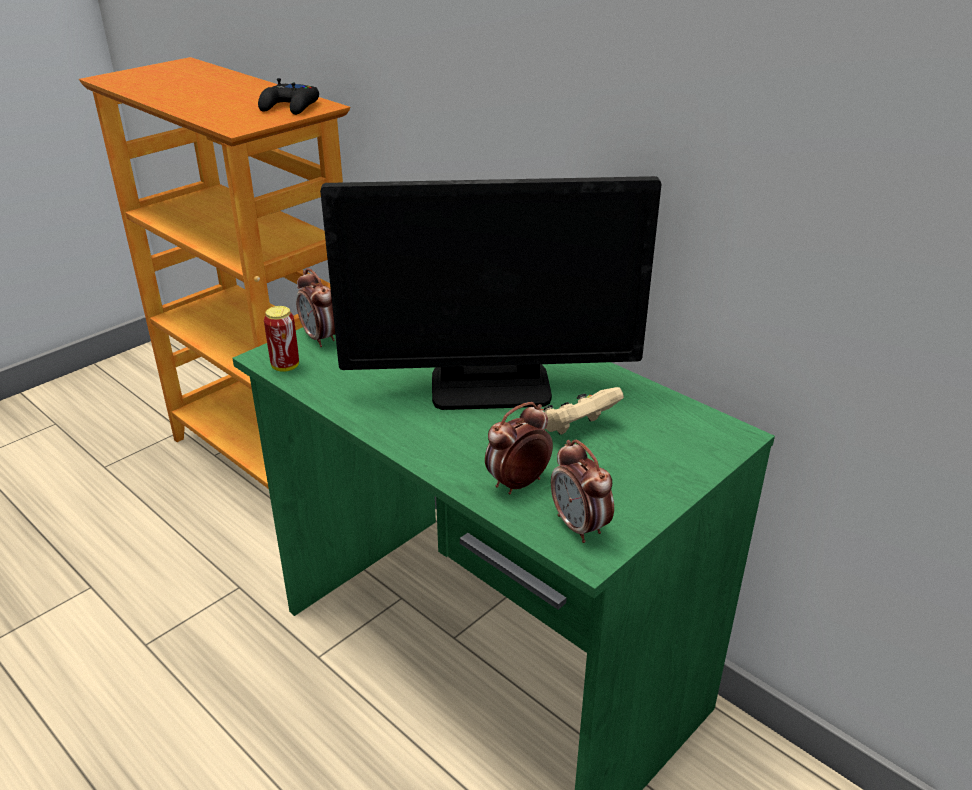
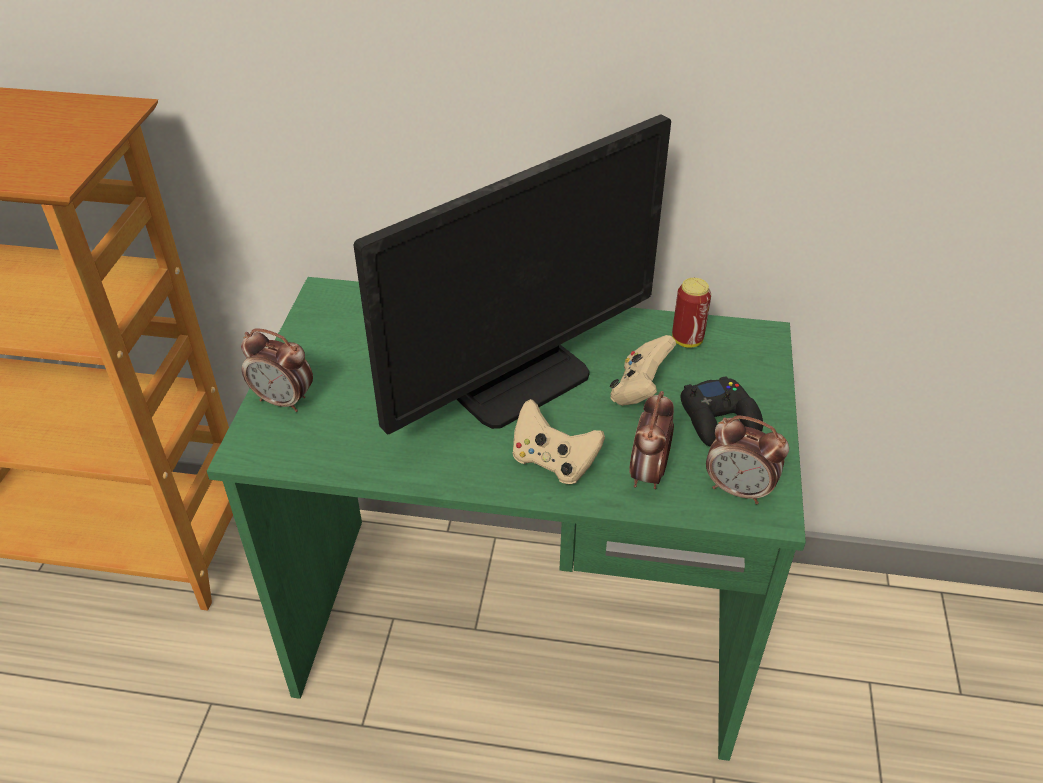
camera: 35 degrees left, 10 degrees up
black game controller [258,78,319,115] -> black game controller moved to [680,376,763,446]
can [264,306,299,372] -> can moved to [672,278,711,348]
none -> beige game controller [513,399,605,484]

